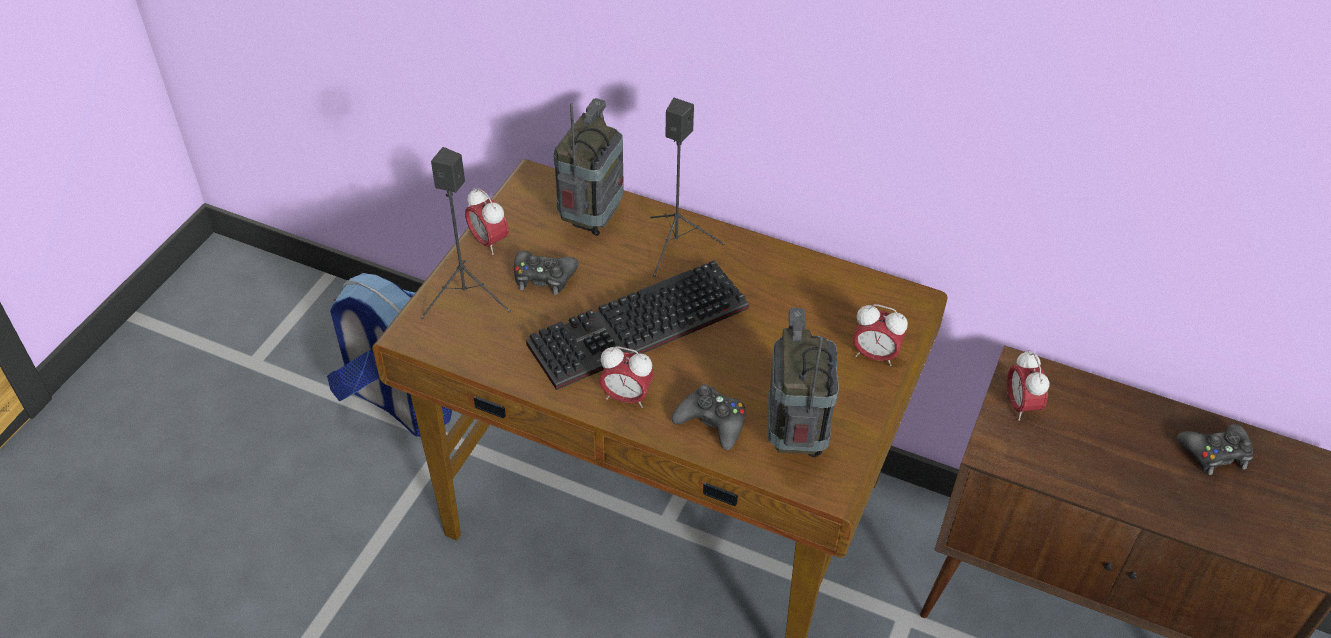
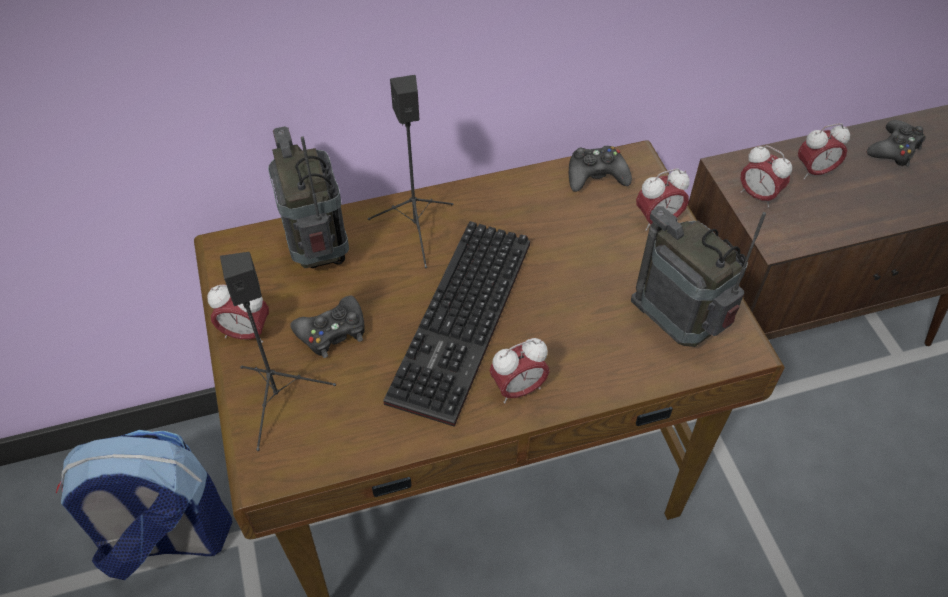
camera: 40 degrees left, 5 degrees up
black game controller [672,384,746,450] -> black game controller moved to [569,146,632,192]
none -> alarm clock [798,123,850,180]

